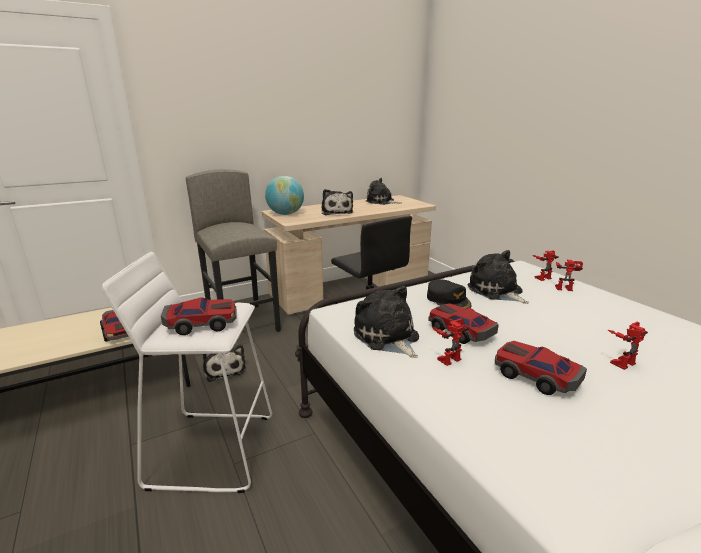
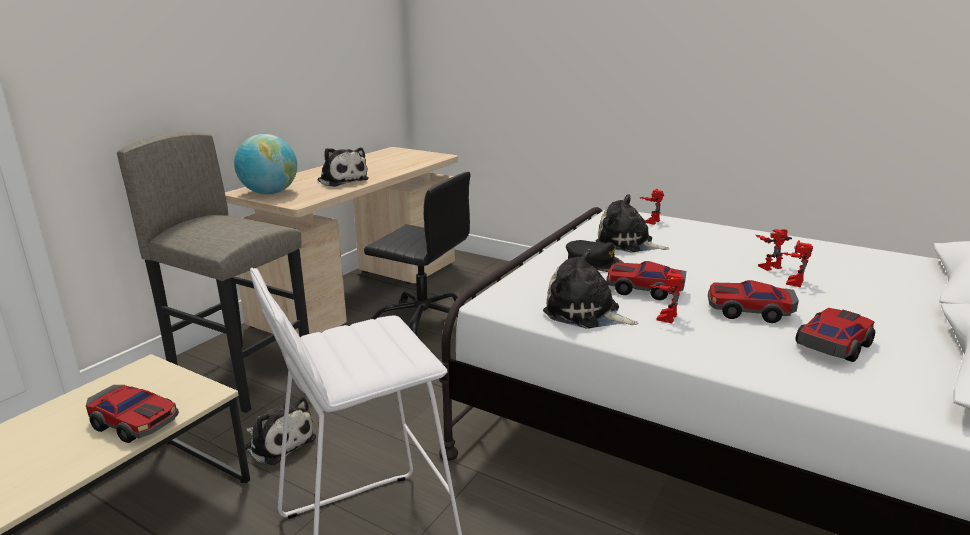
camera: 30 degrees left, 0 degrees up
toy car [161,298,237,335] -> toy car moved to [795,308,875,362]
plush toy [366,178,402,205] -> none
toy robot [555,260,583,291] -> toy robot moved to [756,229,792,271]

